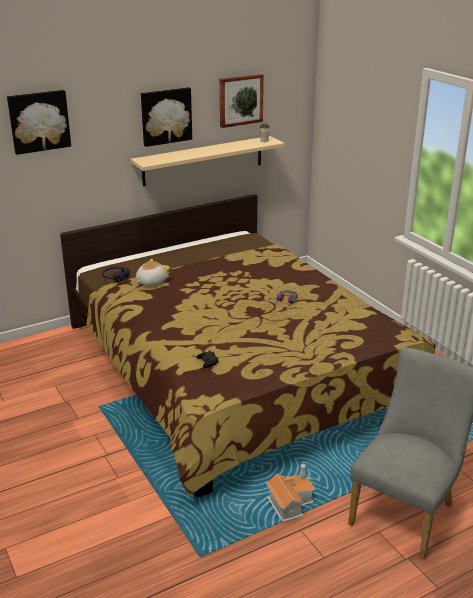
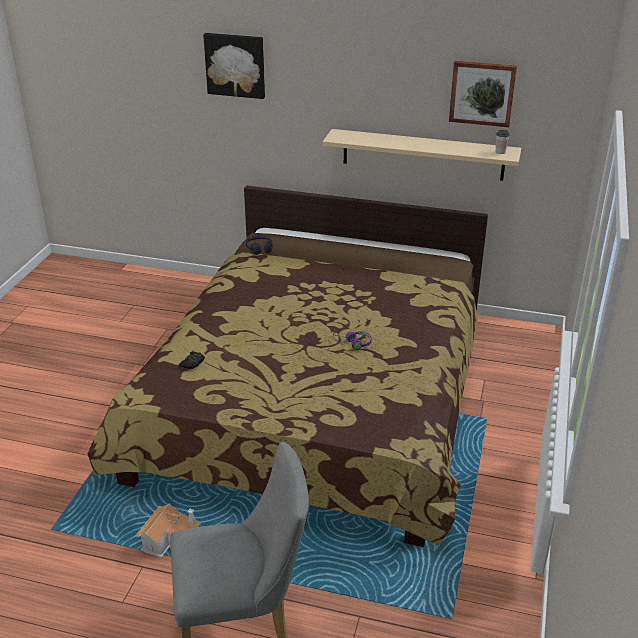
camera: 45 degrees right, 5 degrees up
plush toy [136,259,170,286] -> none
picture [141,87,192,147] -> none

